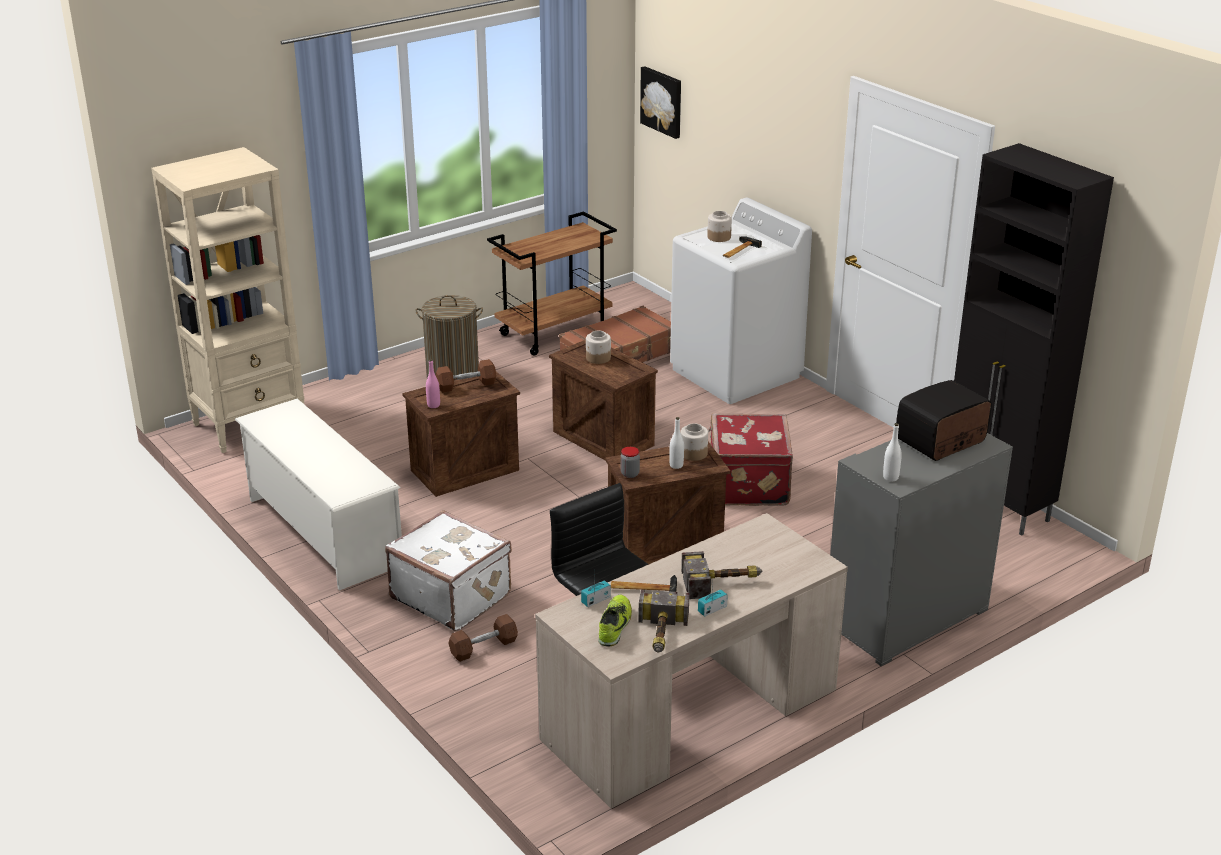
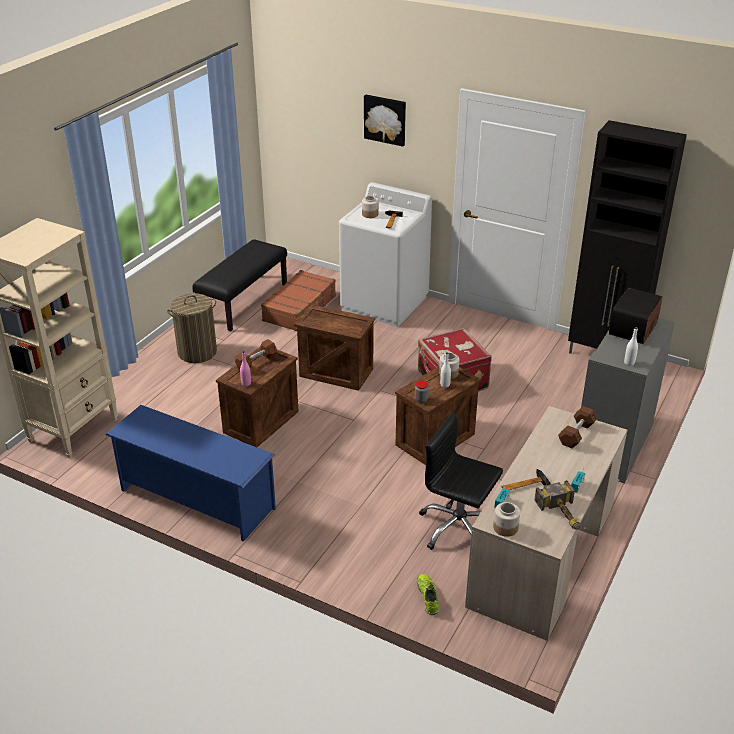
camera: 25 degrees left, 5 degrees up
white shoe rack [235,399,402,591] -> blue shoe rack [105,405,276,542]
white suitcase [385,510,512,631] -> none
brown dumbbell [448,614,518,662] -> brown dumbbell moved to [558,406,597,448]
brown cart [487,211,617,356] -> black bench [192,239,287,331]
jar [586,331,611,364] -> jar moved to [493,502,520,537]
shoe [598,595,632,647] -> shoe moved to [417,574,439,615]
picture [640,66,681,139] -> picture moved to [364,95,406,147]
hammer [681,551,762,599] -> none

